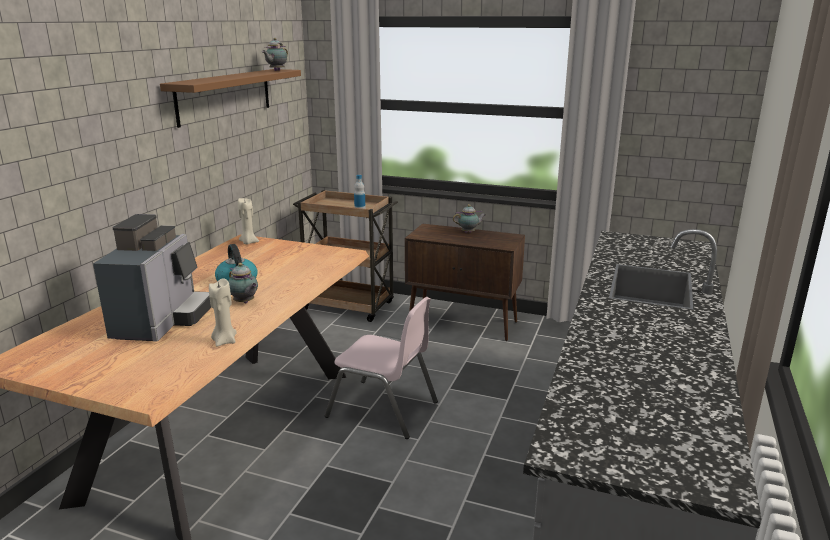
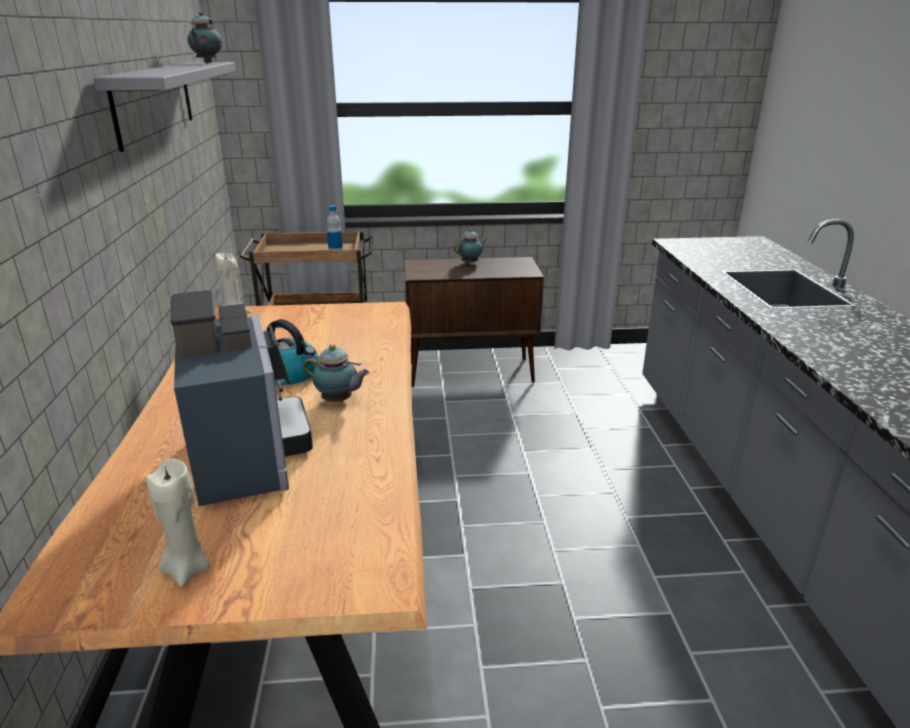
camera: 25 degrees left, 5 degrees up
brown shelf [160,69,301,128] -> grey shelf [93,62,236,152]
beige candle [209,278,237,347] -> beige candle moved to [146,459,211,587]
pink chair [325,297,438,439] -> none

